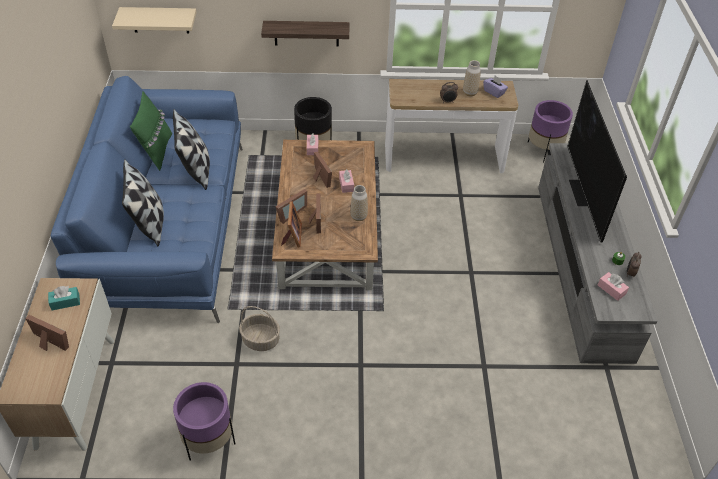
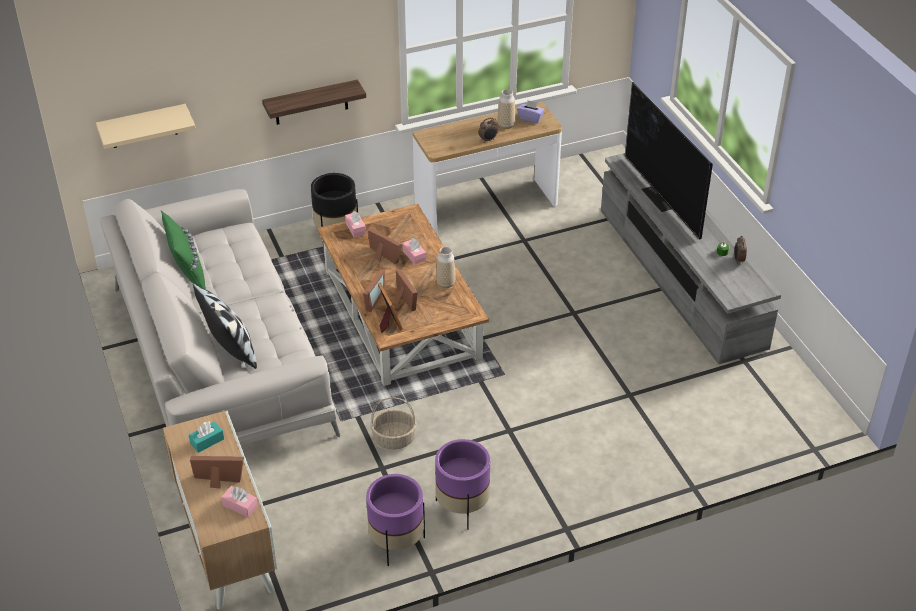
camera: 20 degrees left, 5 degrees down
blue sofa [51,76,243,324] -> grey sofa [100,189,340,446]
pillow [173,109,210,190] -> none
purple planter [528,100,573,163] -> purple planter moved to [435,439,490,530]
pink tissue box [598,272,629,301] -> pink tissue box moved to [221,486,258,517]

